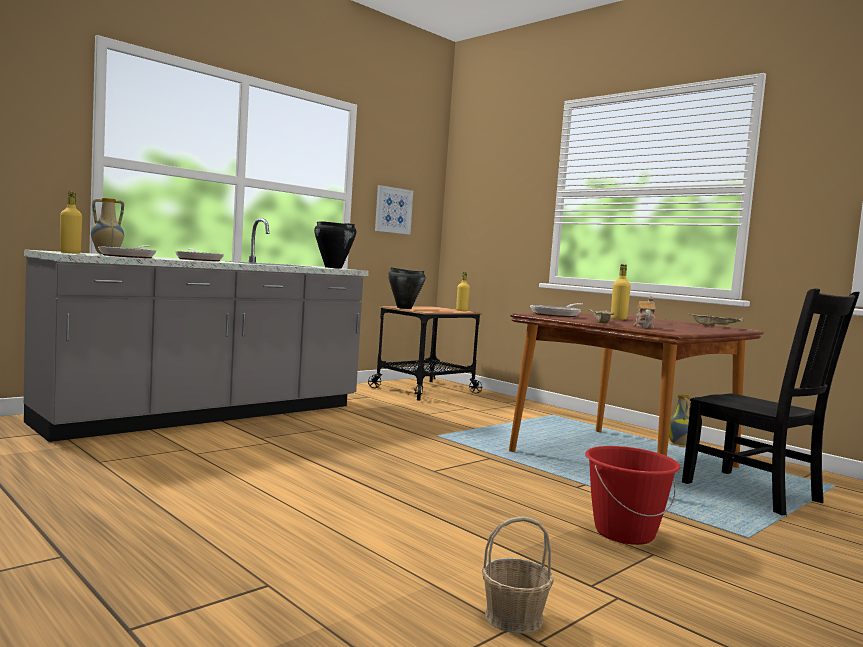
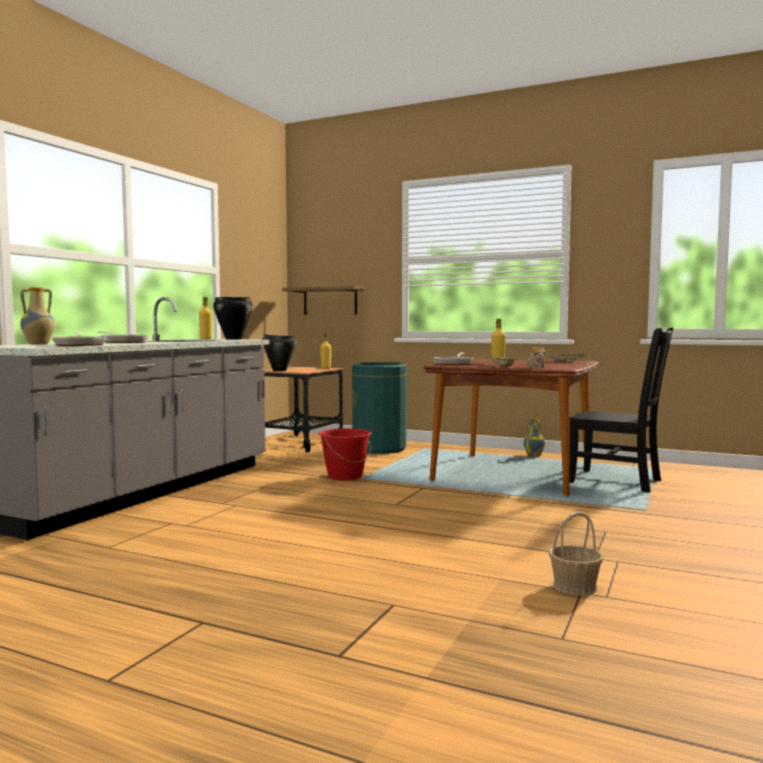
camera: 20 degrees left, 0 degrees up
yellow bottle [60,192,82,254] -> yellow bottle moved to [199,297,213,339]
picture [375,185,413,235] -> none
red bucket [585,446,680,545] -> red bucket moved to [319,428,371,481]
none -> shelf [282,286,366,315]
none -> green trash can [352,362,407,454]

